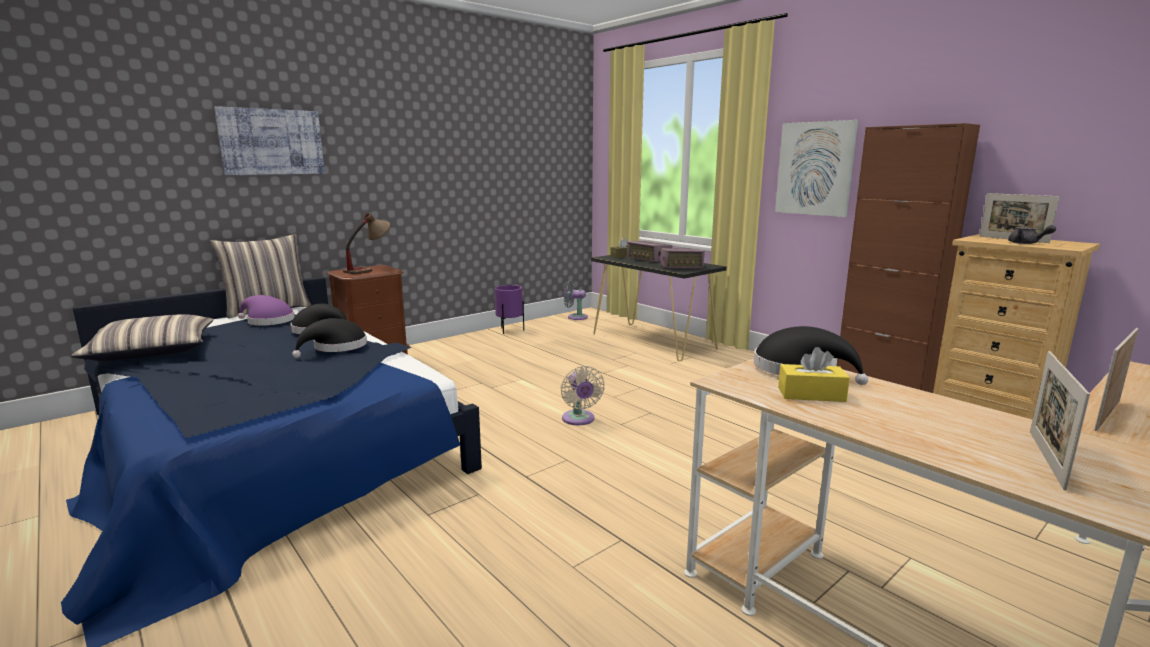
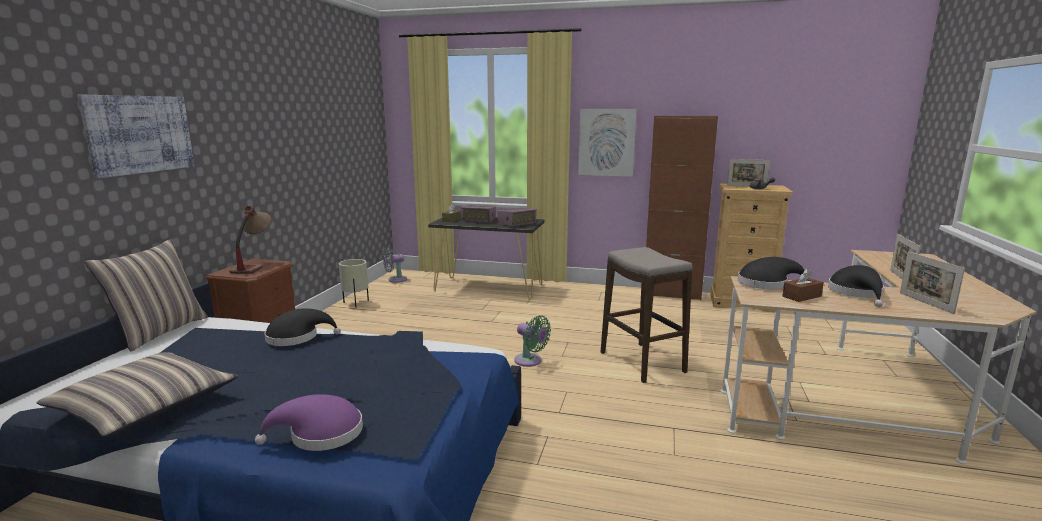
camera: 35 degrees left, 0 degrees up
purple hat [238,295,295,326] -> purple hat moved to [255,394,363,451]
black hat [292,318,367,358] -> black hat moved to [828,265,884,307]
purple planter [495,285,524,334] -> beige planter [339,259,369,308]
beige fan [561,366,605,425] -> green fan [514,315,551,367]
yellow tissue box [778,347,850,402] -> brown tissue box [782,268,824,302]
none -> stool [601,247,692,383]

